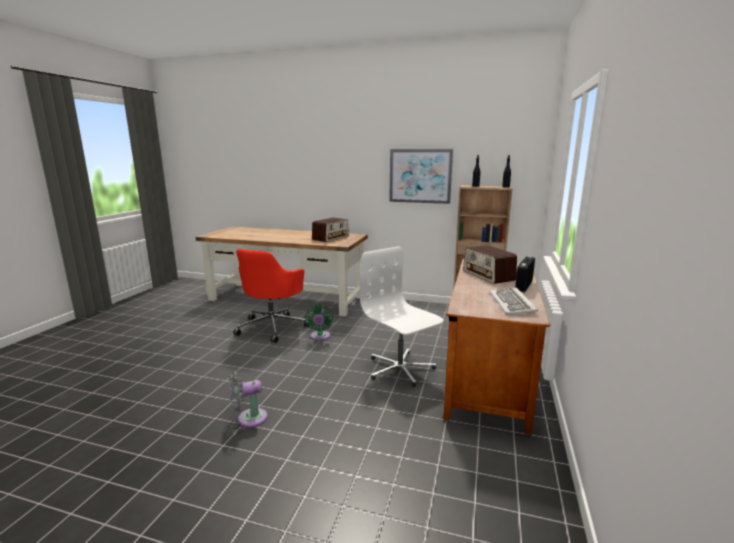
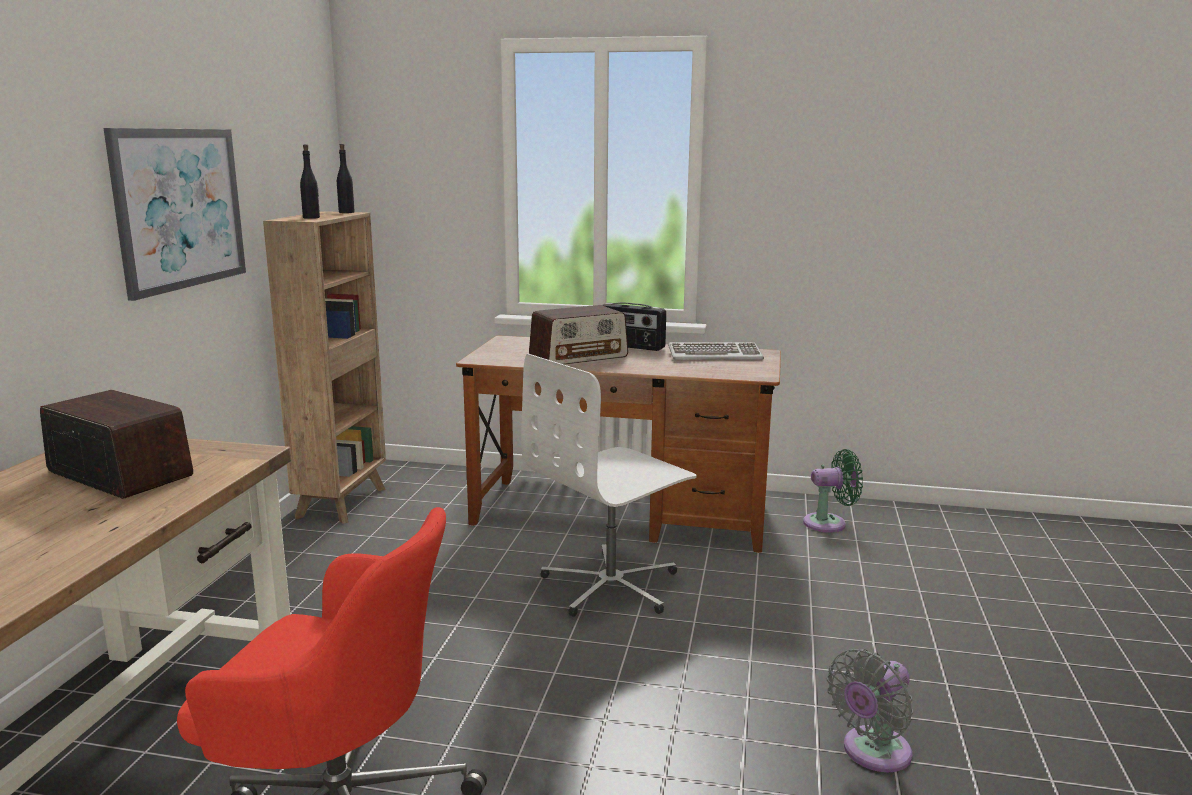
camera: 95 degrees left, 0 degrees up
grey fan [229,371,268,427] -> grey fan turned 75 degrees clockwise [827,649,913,772]
green fan [305,305,333,341] -> green fan moved to [803,449,863,533]

